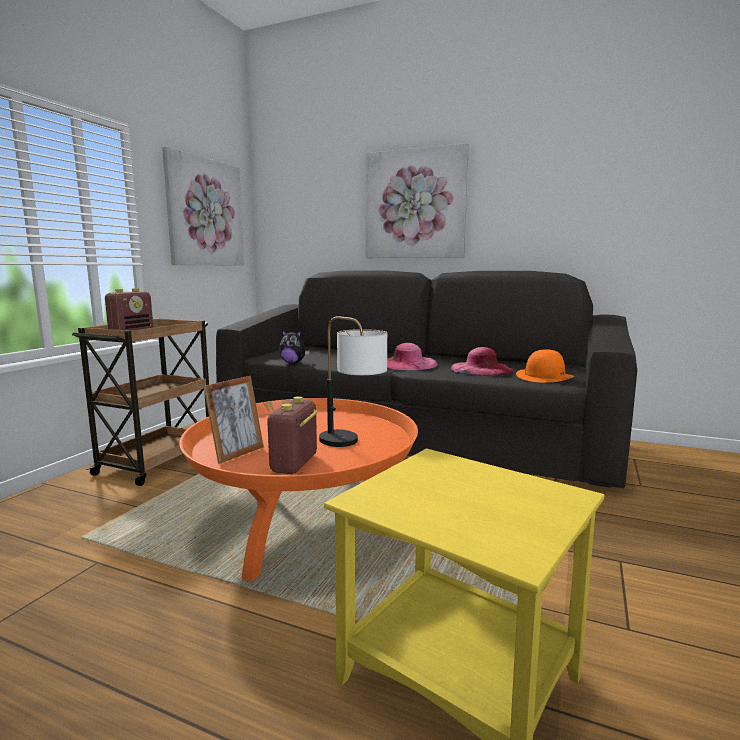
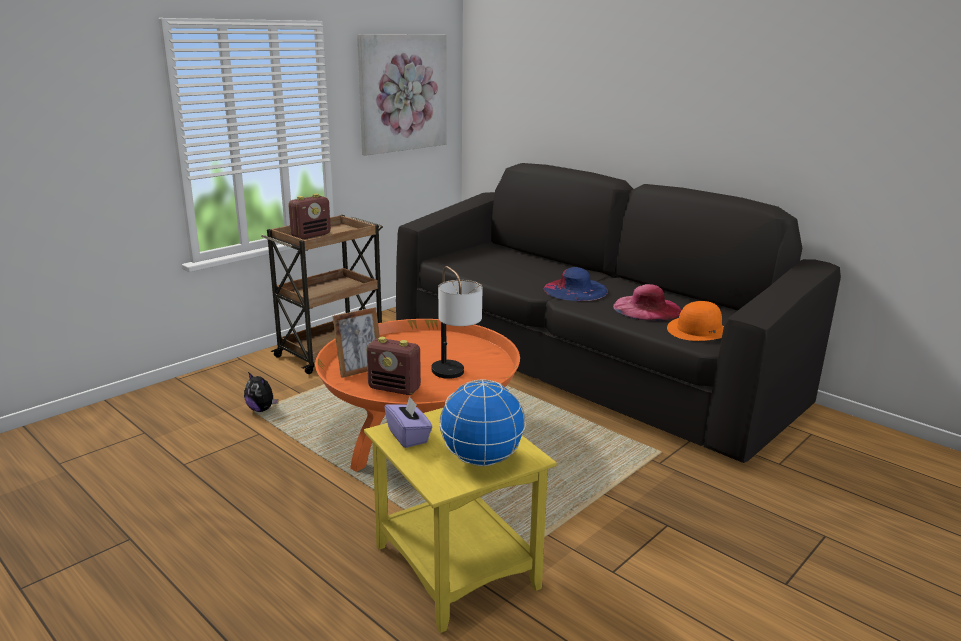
camera: 20 degrees right, 10 degrees up
radio [267,396,318,474] -> radio turned 105 degrees counterclockwise [367,337,421,395]
plush toy [279,330,310,364] -> plush toy moved to [244,372,278,412]
picture [366,143,469,258] -> none
pink hat [387,343,438,370] -> blue hat [544,267,608,301]
none -> purple tissue box [384,396,433,448]
none -> globe [439,379,526,466]

